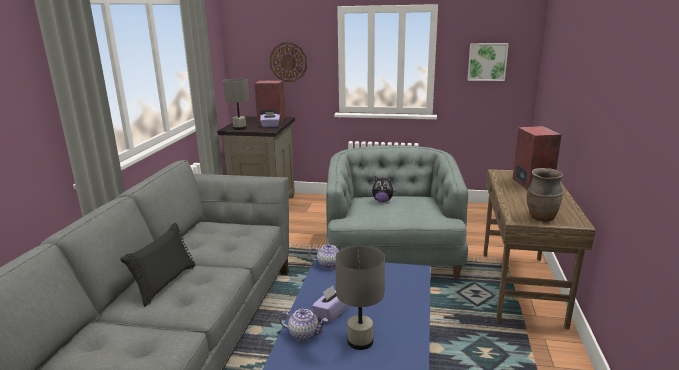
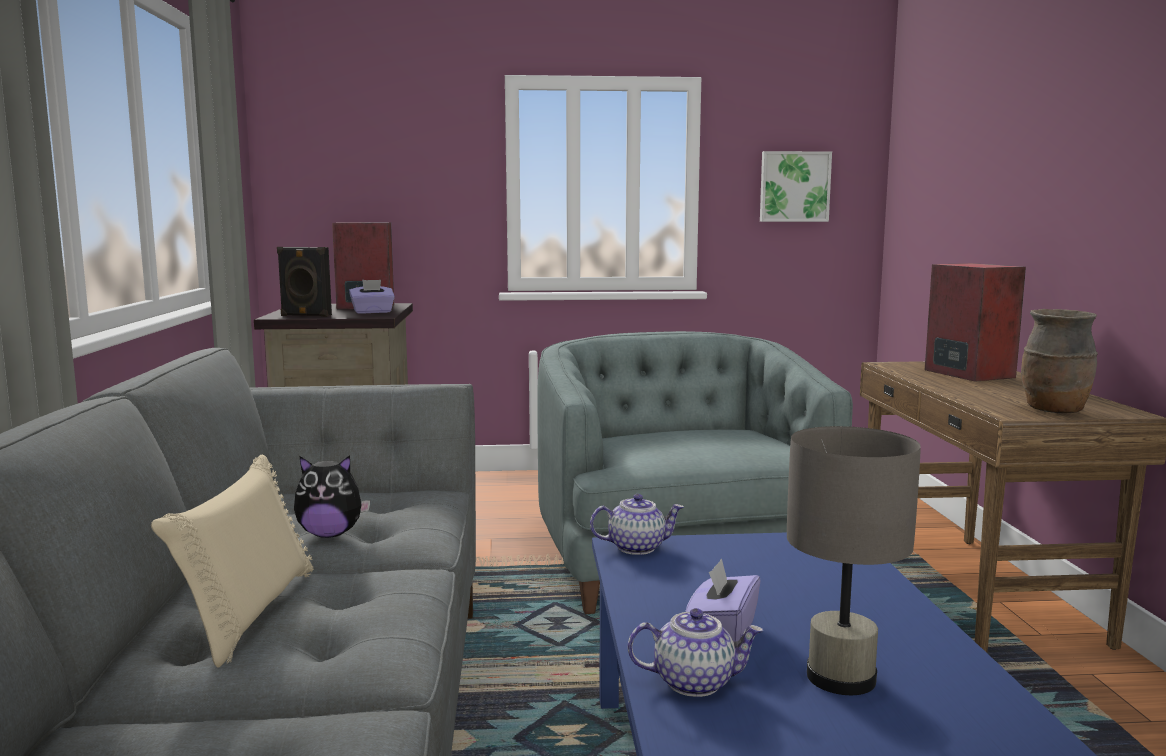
camera: 15 degrees left, 10 degrees down
black pillow [120,223,195,307] -> beige pillow [151,455,313,668]
grey table lamp [223,78,249,130] -> black speaker [277,247,332,317]
wall clock [270,43,307,82] -> none
plush toy [372,176,396,202] -> plush toy moved to [294,455,371,538]

